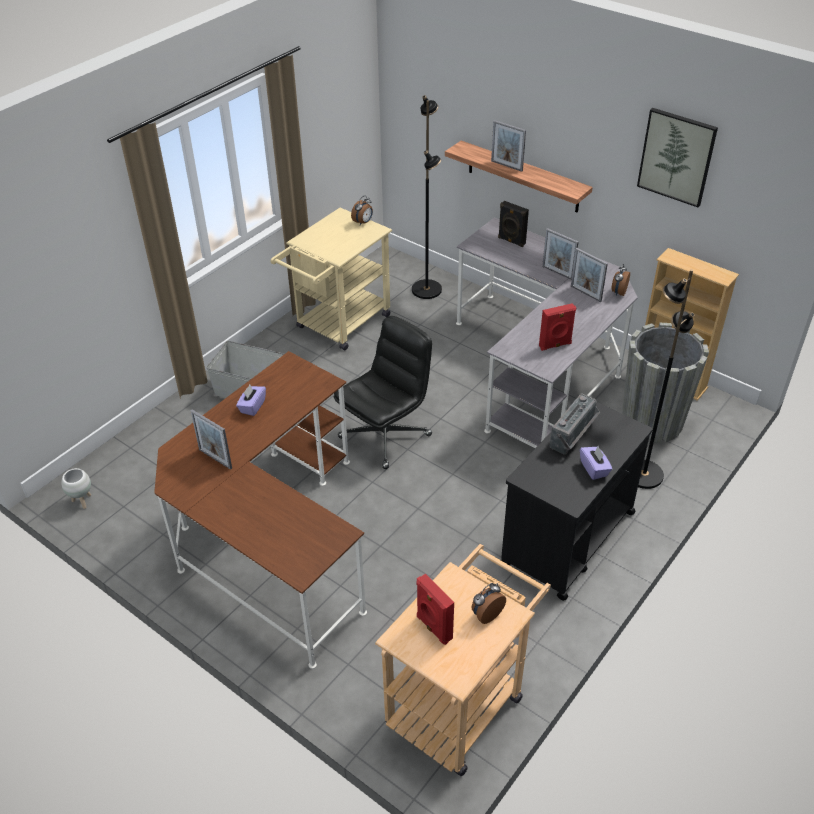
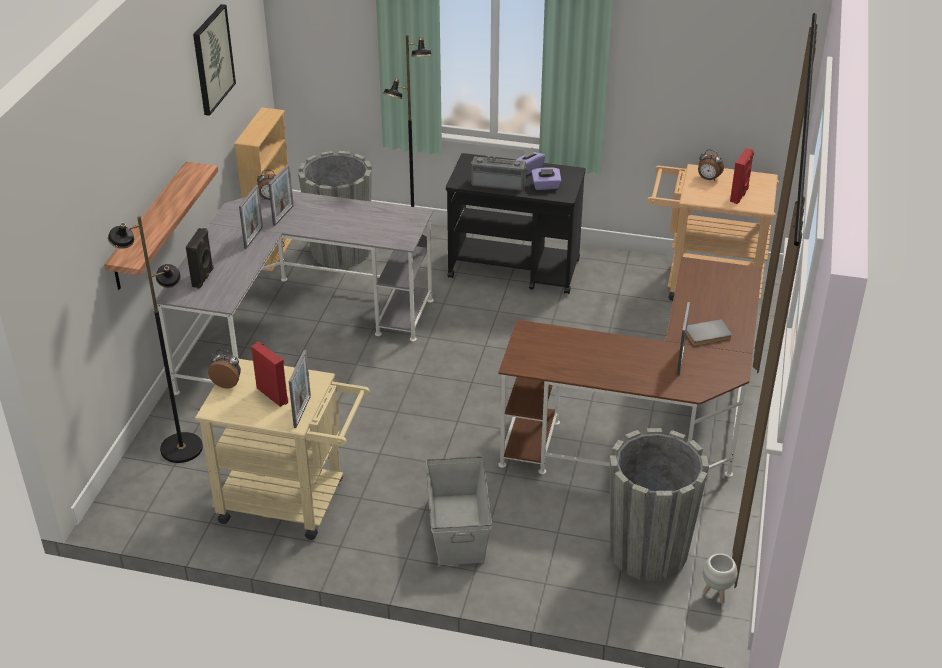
camera: 115 degrees left, 5 degrees down
purple tissue box [236,385,266,416] -> purple tissue box moved to [531,167,561,190]
black office chair [334,316,432,469] -> none
picture frame [491,120,526,172] -> picture frame moved to [289,350,311,428]
red speaker [539,303,577,351] -> red speaker moved to [251,341,288,407]
none -> grey planter [610,428,709,581]
none -> grey book [686,319,732,346]

